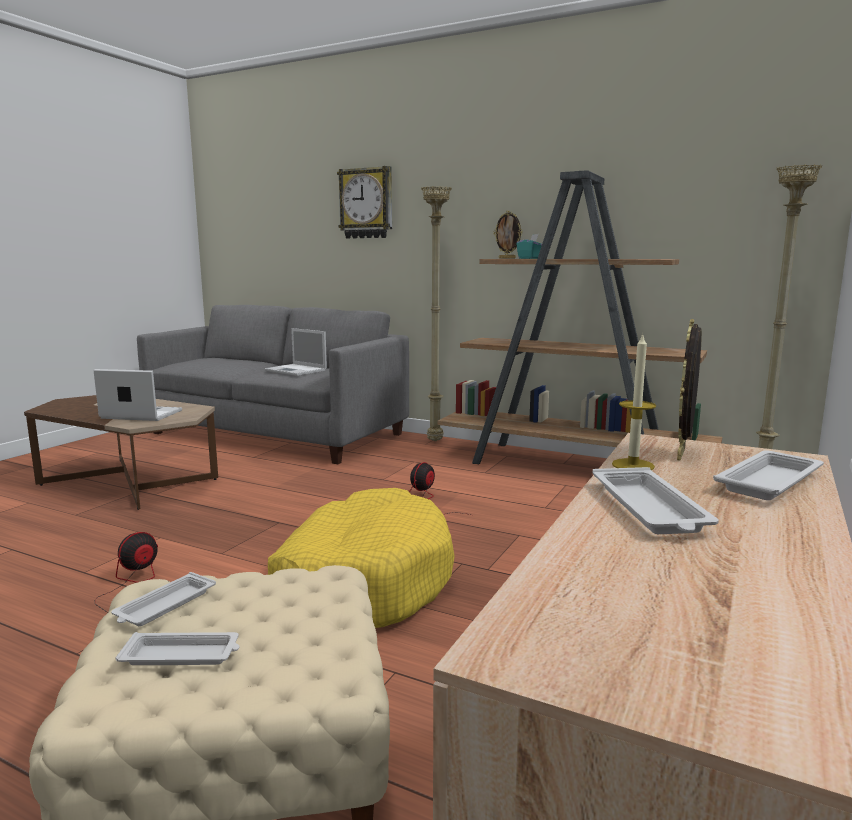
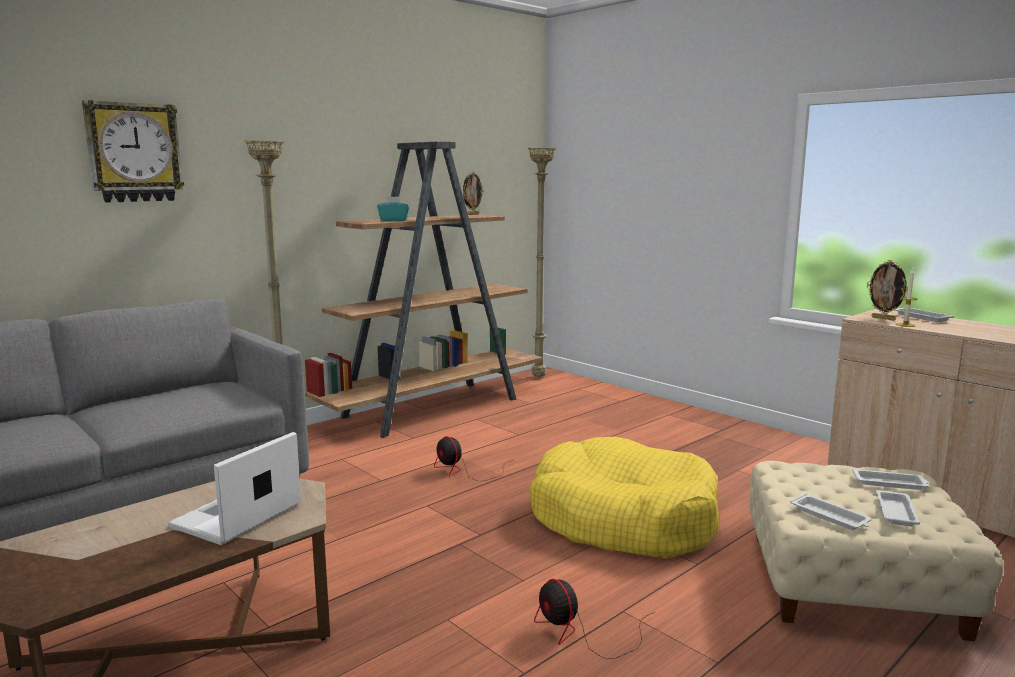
camera: 70 degrees left, 0 degrees up
laptop [264,328,327,376] -> none
picture frame [493,211,523,259] -> picture frame moved to [463,172,484,215]
white tray [593,467,719,534] -> white tray moved to [852,468,928,490]

